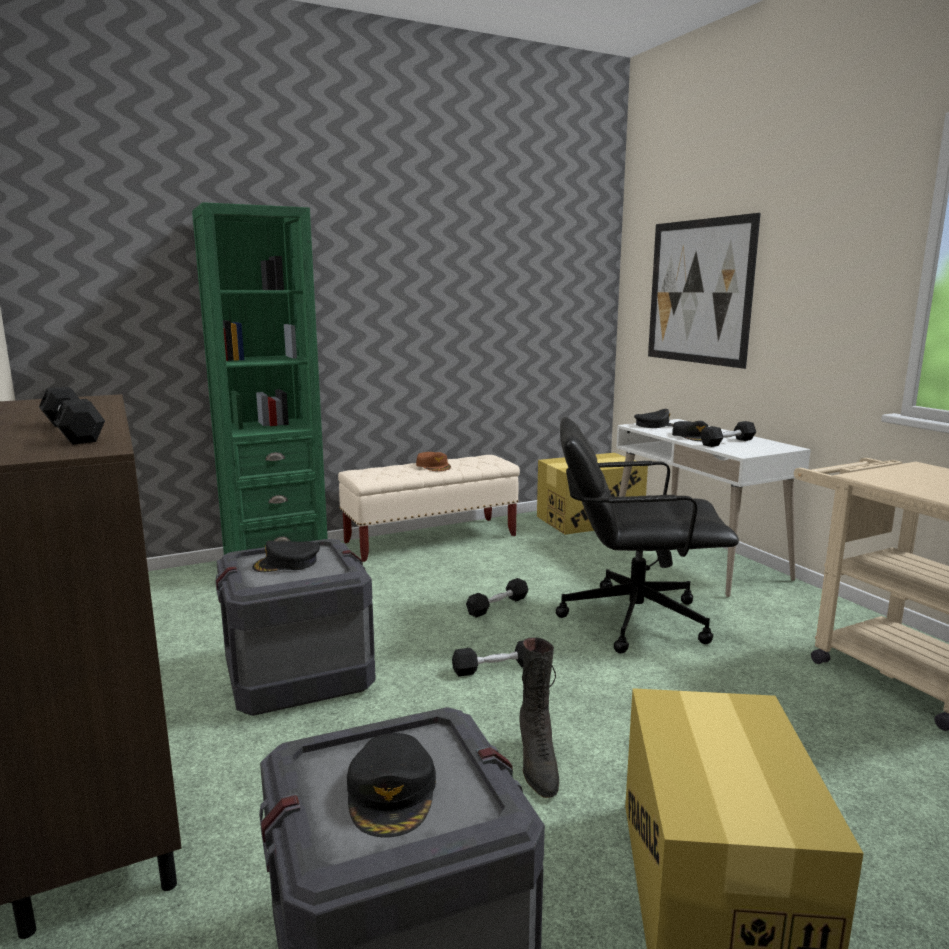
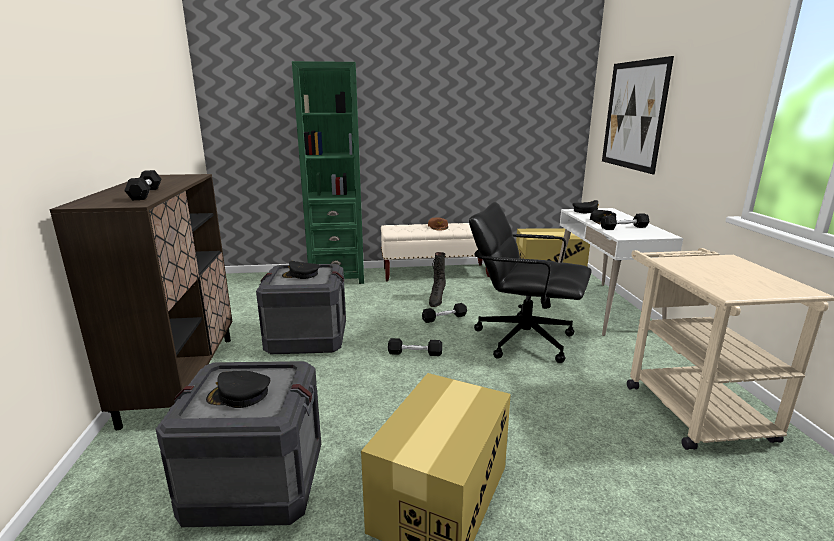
camera: 20 degrees right, 5 degrees up
black cap [347,733,436,838] -> black cap turned 75 degrees clockwise [206,371,270,408]
black boot [519,637,559,798] -> black boot moved to [429,252,446,307]

